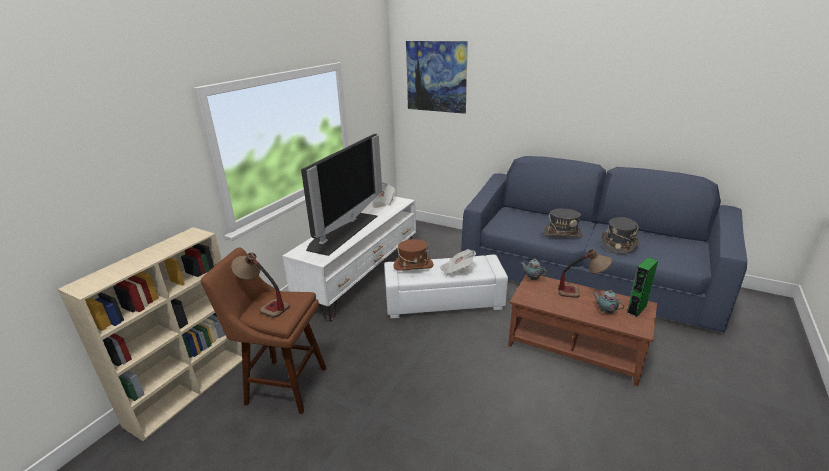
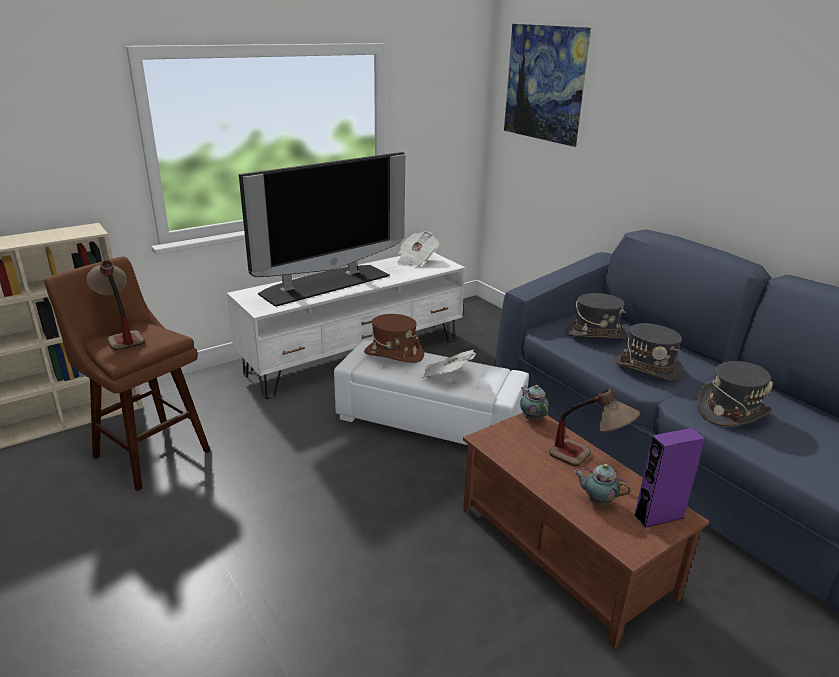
camera: 25 degrees right, 0 degrees up
teapot [593,290,624,314] -> teapot turned 45 degrees counterclockwise [574,464,631,506]
green speaker [626,257,658,317] -> purple speaker [633,428,705,528]
none -> grey hat [565,293,628,339]

